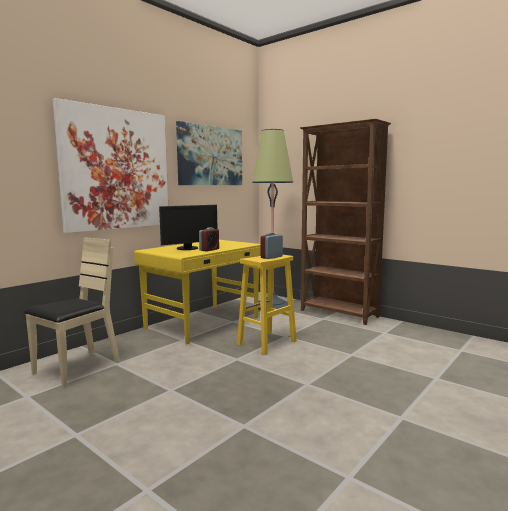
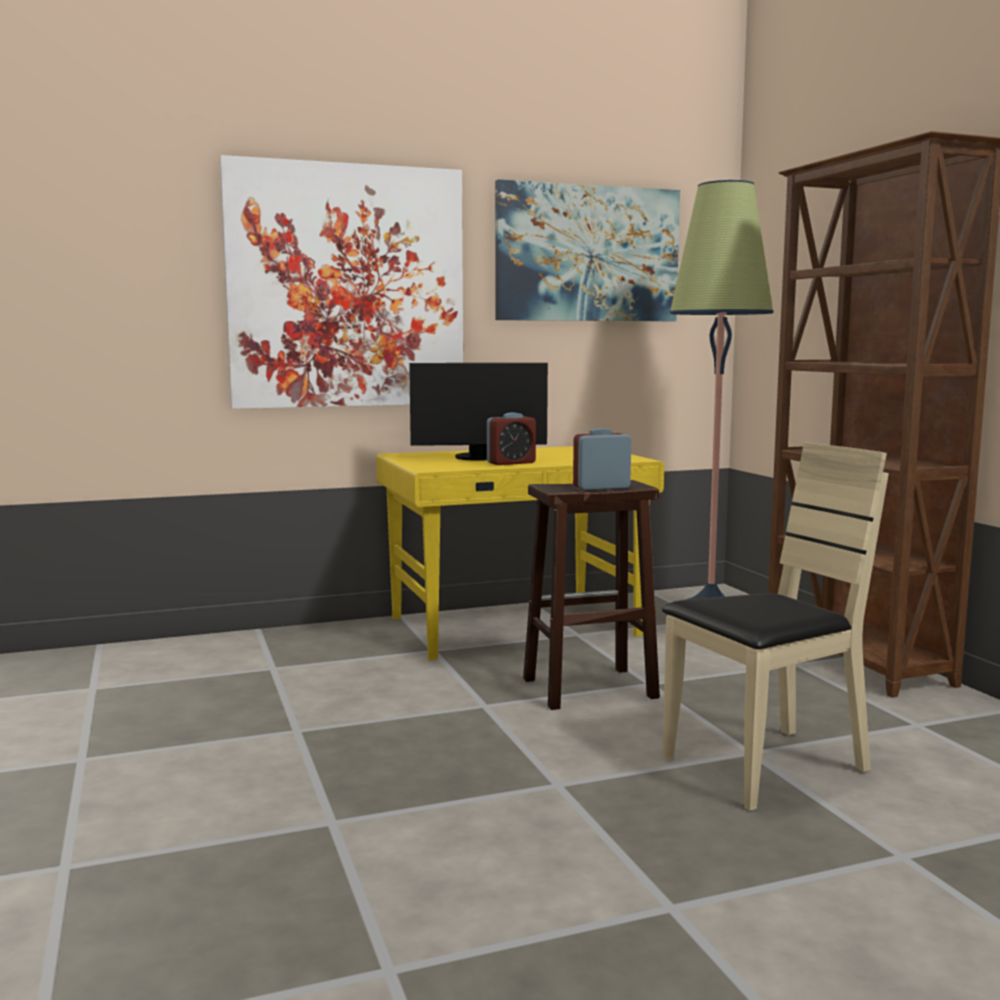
camera: 30 degrees right, 0 degrees up
beige chair [23,237,120,387] -> beige chair moved to [662,442,889,811]
yellow stool [237,255,297,355] -> brown stool [523,480,660,710]

